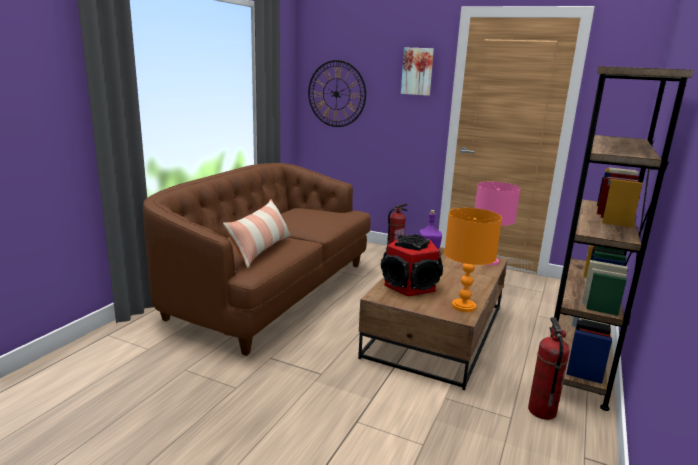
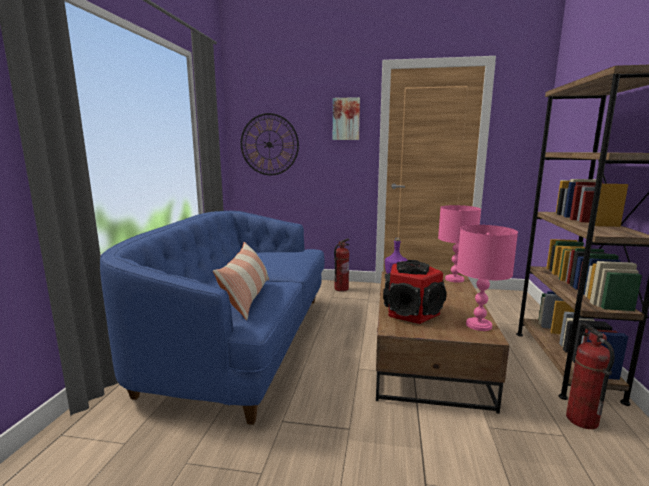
camera: 15 degrees left, 5 degrees down
brown sofa [143,163,371,356] -> blue sofa [100,211,325,425]
orange table lamp [444,208,502,312] -> pink table lamp [457,225,518,331]

